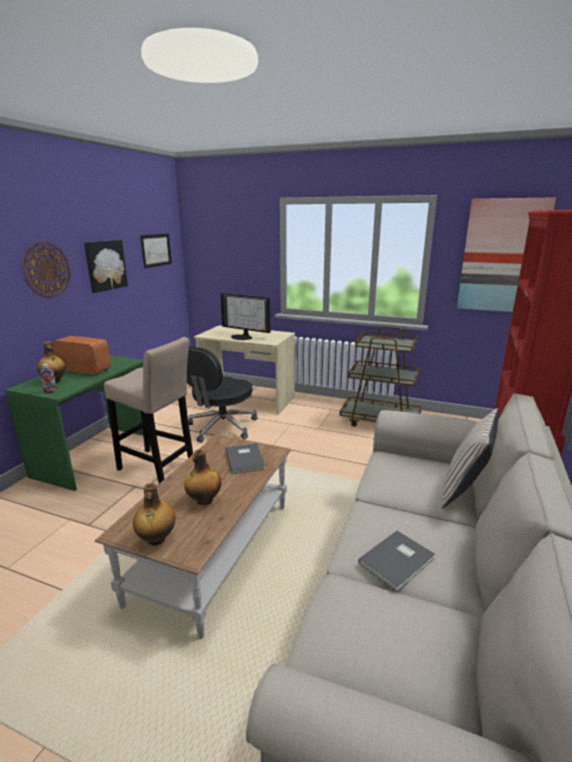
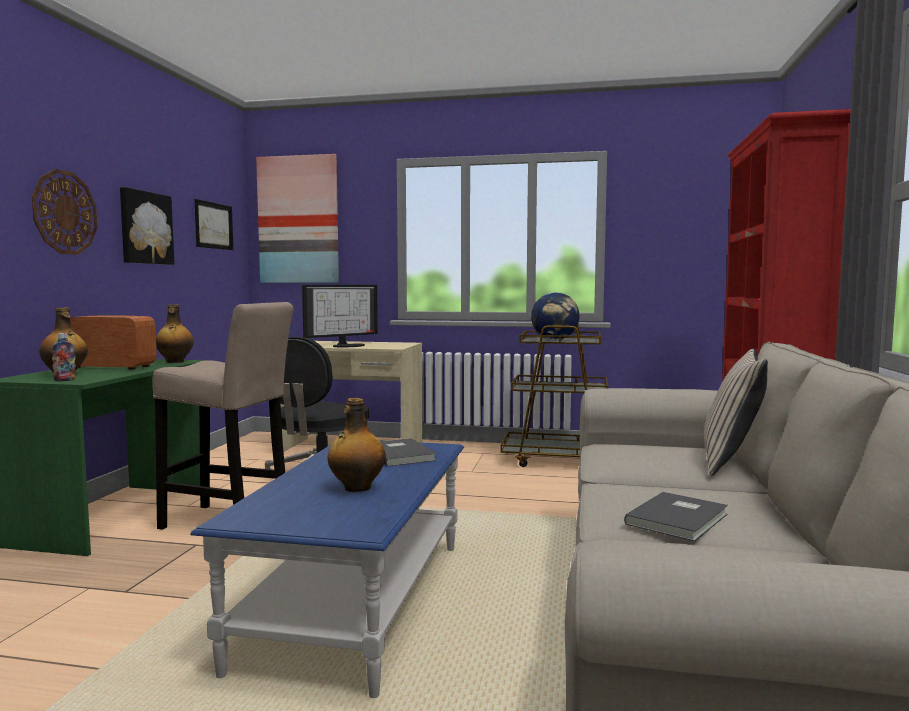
camera: 10 degrees left, 15 degrees down
brown coffee table [95,434,291,639] -> blue coffee table [190,442,464,698]
bottle [133,482,175,546] -> bottle moved to [156,304,194,363]
monitor [220,293,270,340] -> monitor turned 60 degrees counterclockwise [302,285,378,347]
picture [457,197,556,312] -> picture moved to [256,154,339,283]
none -> globe [531,292,580,340]

